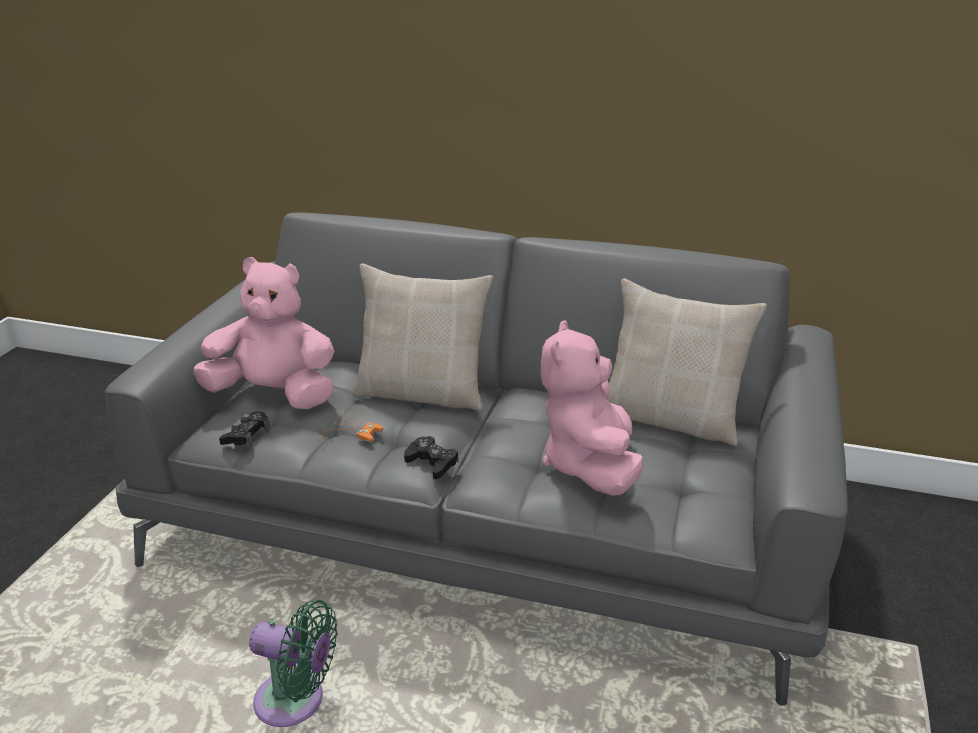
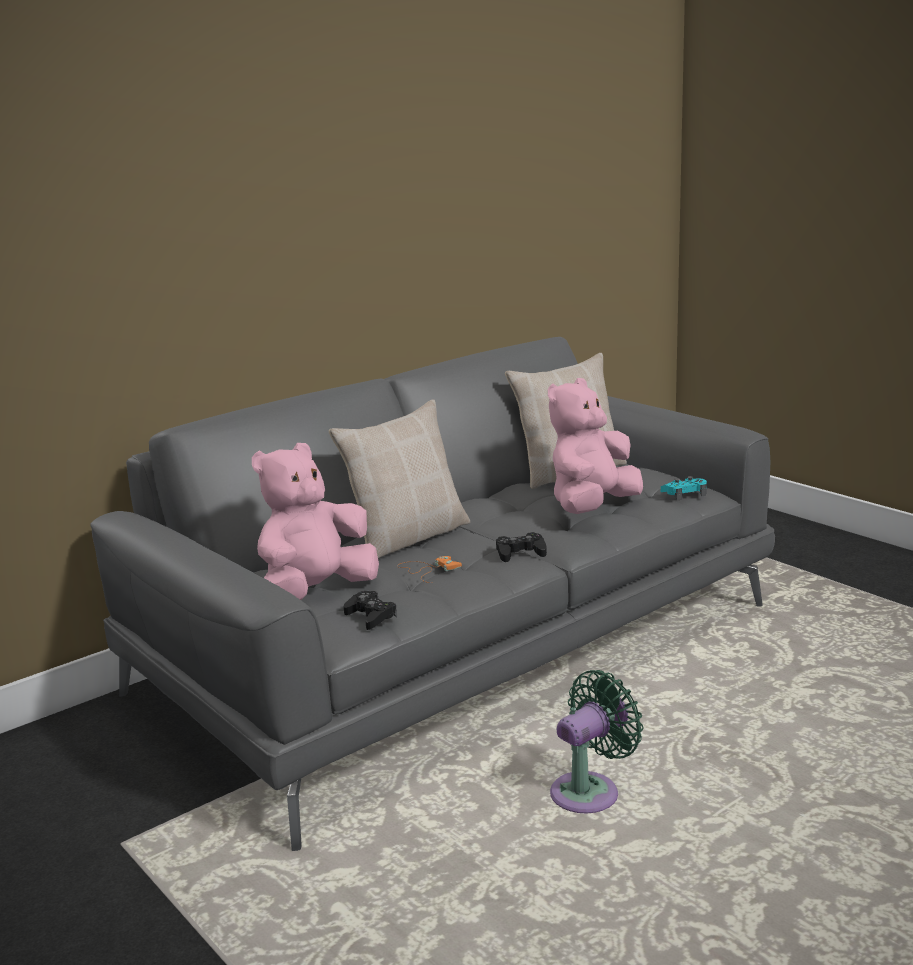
camera: 55 degrees left, 10 degrees down
pink plush toy [541,320,644,496] -> pink plush toy turned 90 degrees clockwise [548,378,643,514]
none -> turquoise game controller [661,476,707,500]

